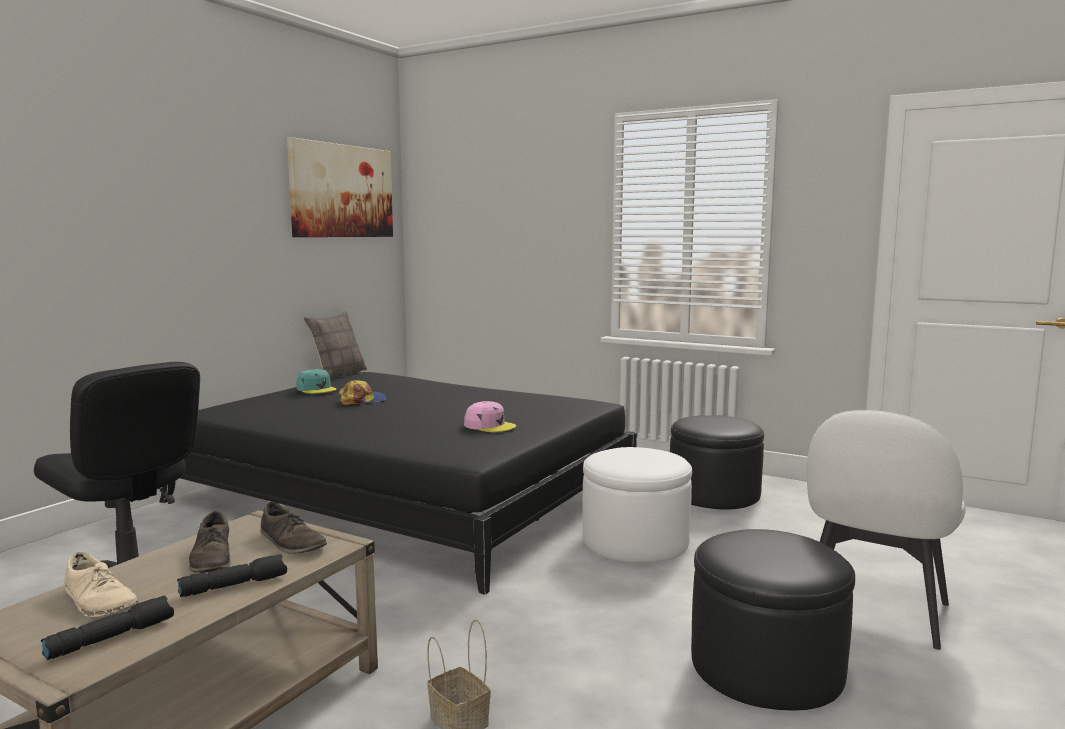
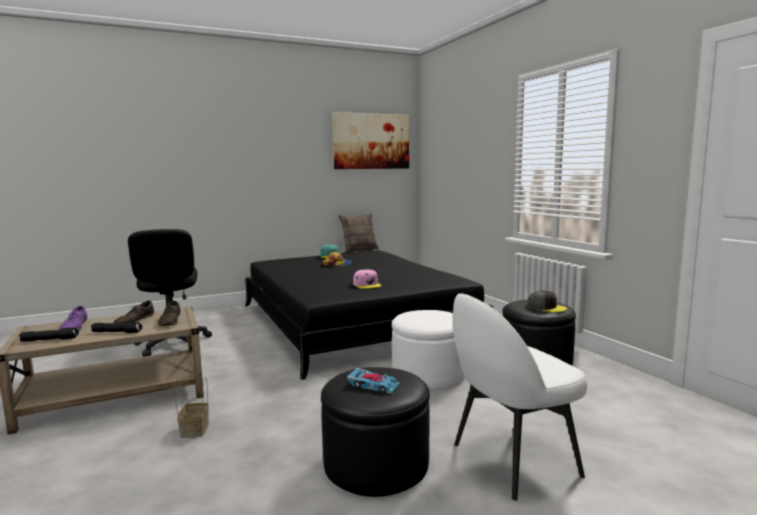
camera: 35 degrees right, 0 degrees up
beige shoe [64,552,139,617] -> purple shoe [60,306,87,331]
none -> toy car [347,368,400,394]
none -> grey cap [527,290,567,312]

